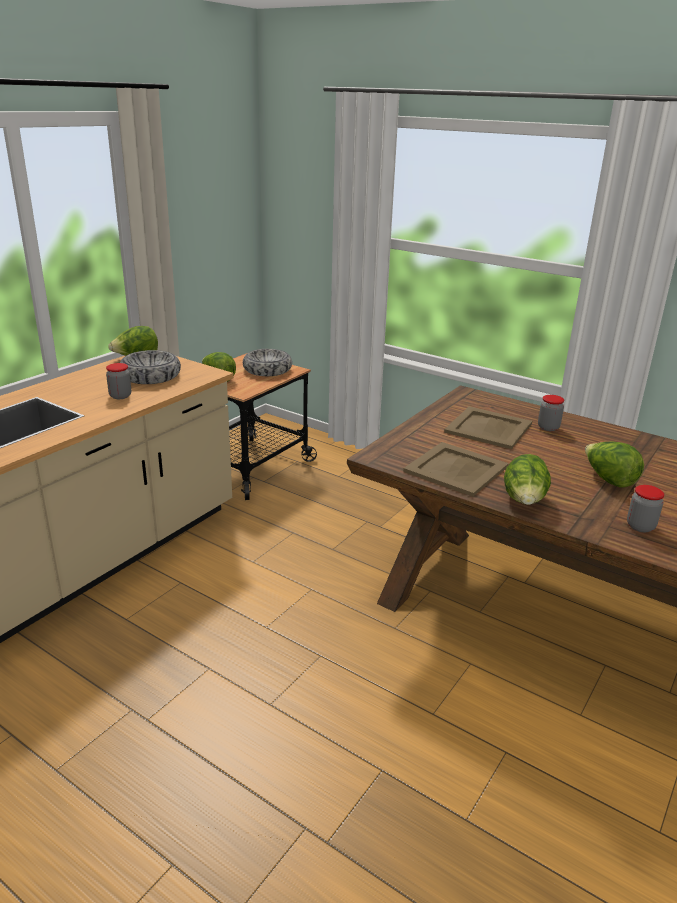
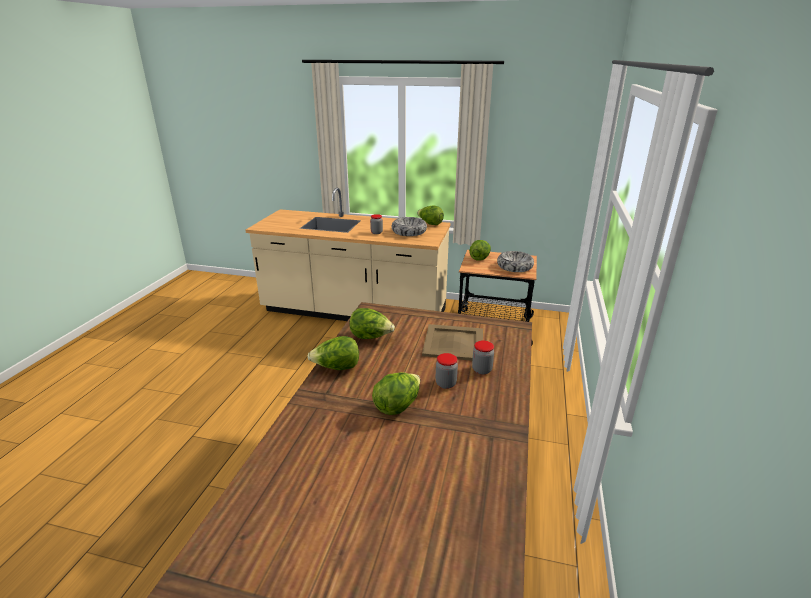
camera: 70 degrees right, 0 degrees up
beige tray [403,442,509,497] -> lettuce [350,308,395,339]
jar [627,485,664,532] -> jar moved to [436,353,458,389]

